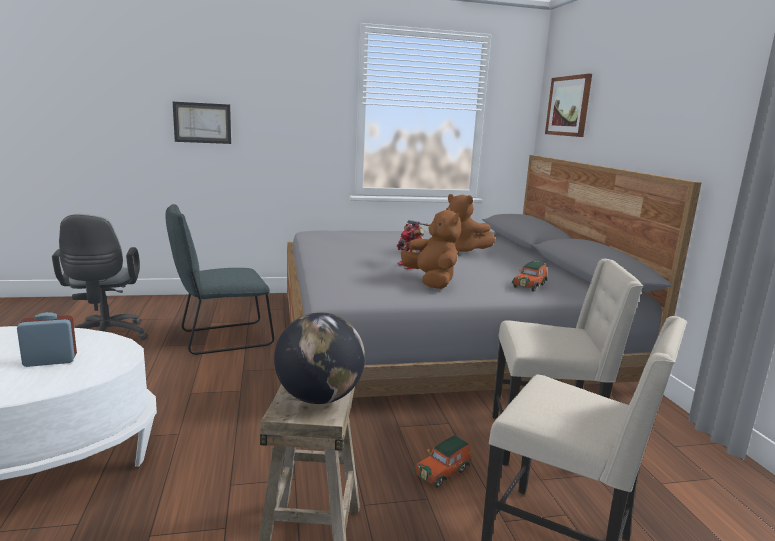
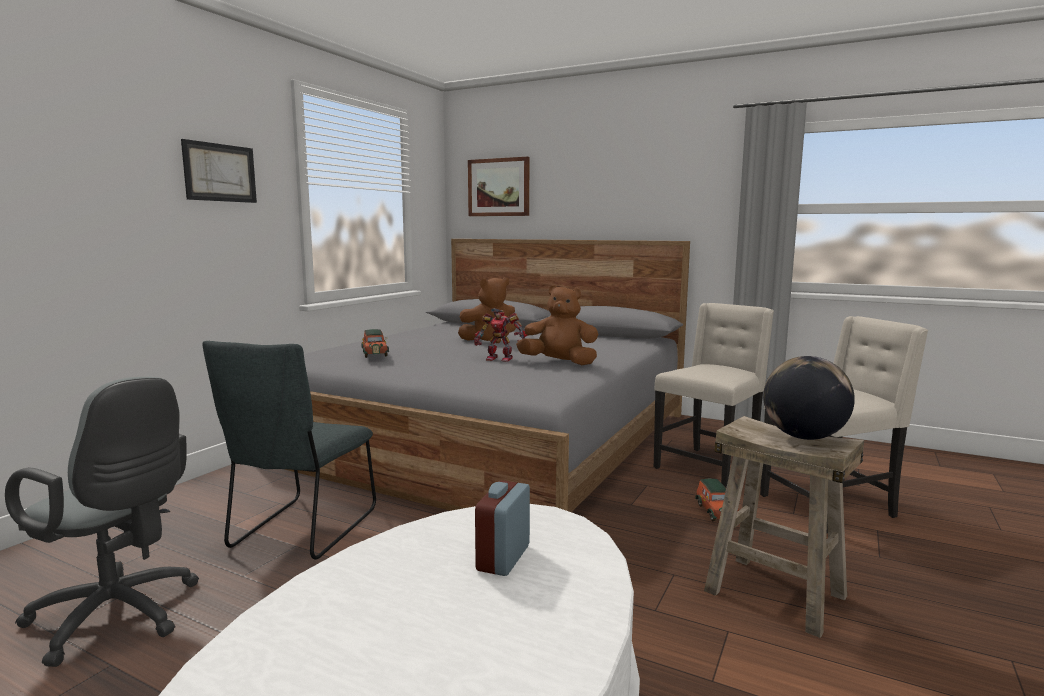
camera: 50 degrees left, 5 degrees down
picture [173,102,231,144] -> picture moved to [181,139,257,203]
toy car [512,261,548,292] -> toy car moved to [361,329,389,358]

